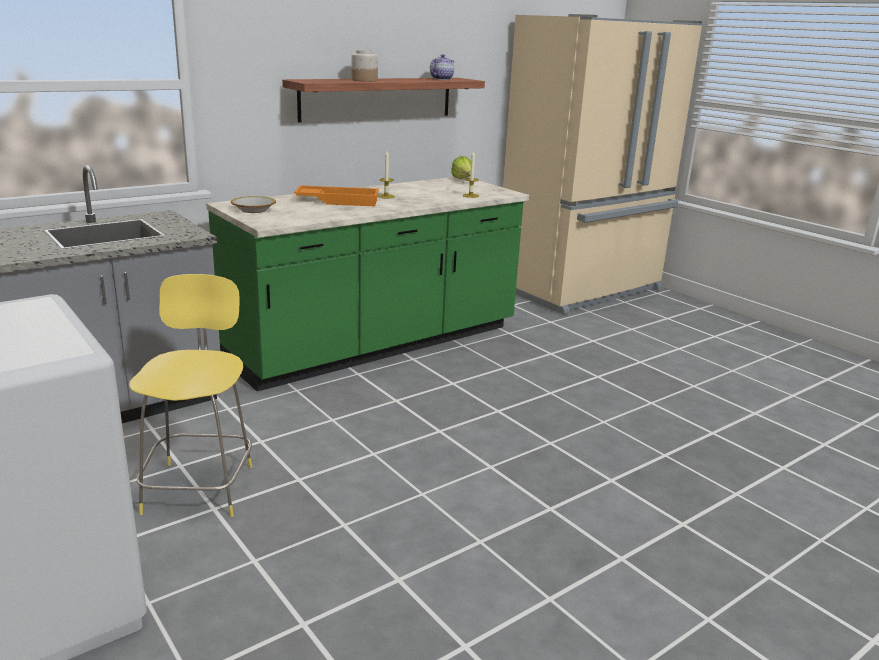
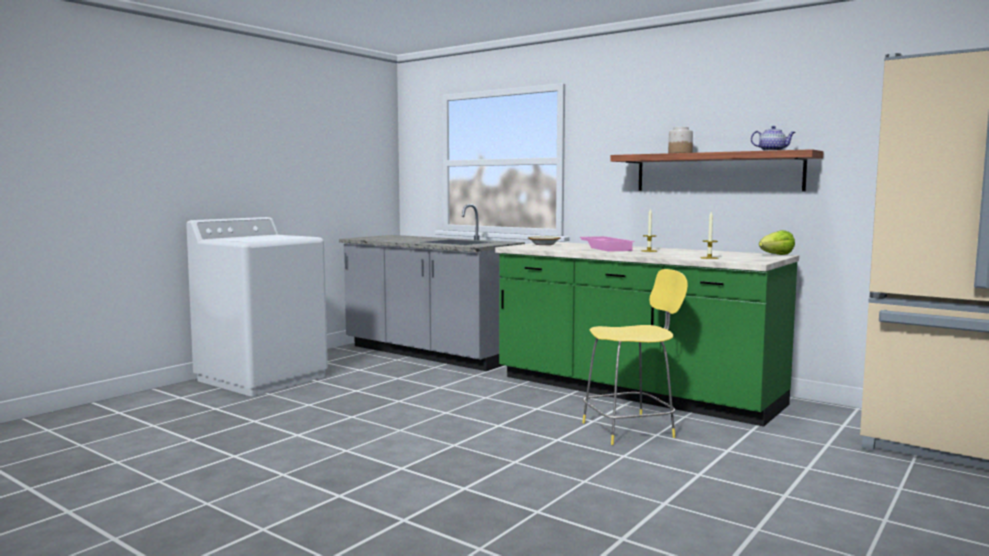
camera: 75 degrees right, 15 degrees down
yellow stool [129,274,252,517] -> yellow stool moved to [582,269,688,445]
orange tray [294,185,379,206] -> pink tray [580,236,635,252]

